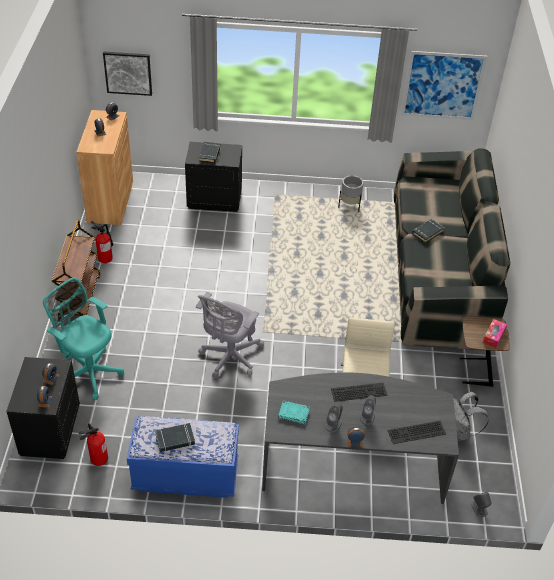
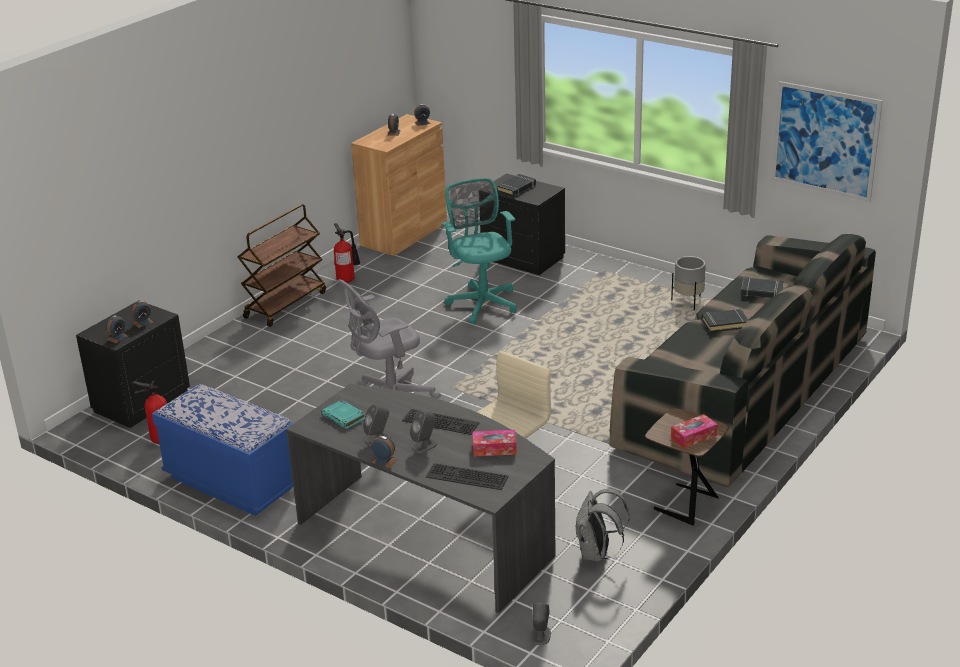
camera: 35 degrees right, 15 degrees down
turquoise office chair [43,277,124,400] -> turquoise office chair moved to [441,178,517,324]
picture [103,52,152,96] -> none
black book [155,423,195,452] -> black book moved to [741,277,783,298]
none -> tissue box [473,430,517,456]

